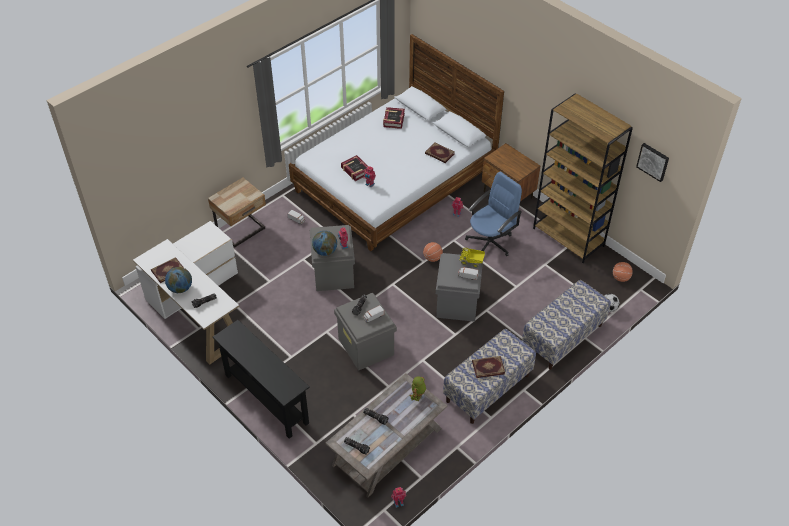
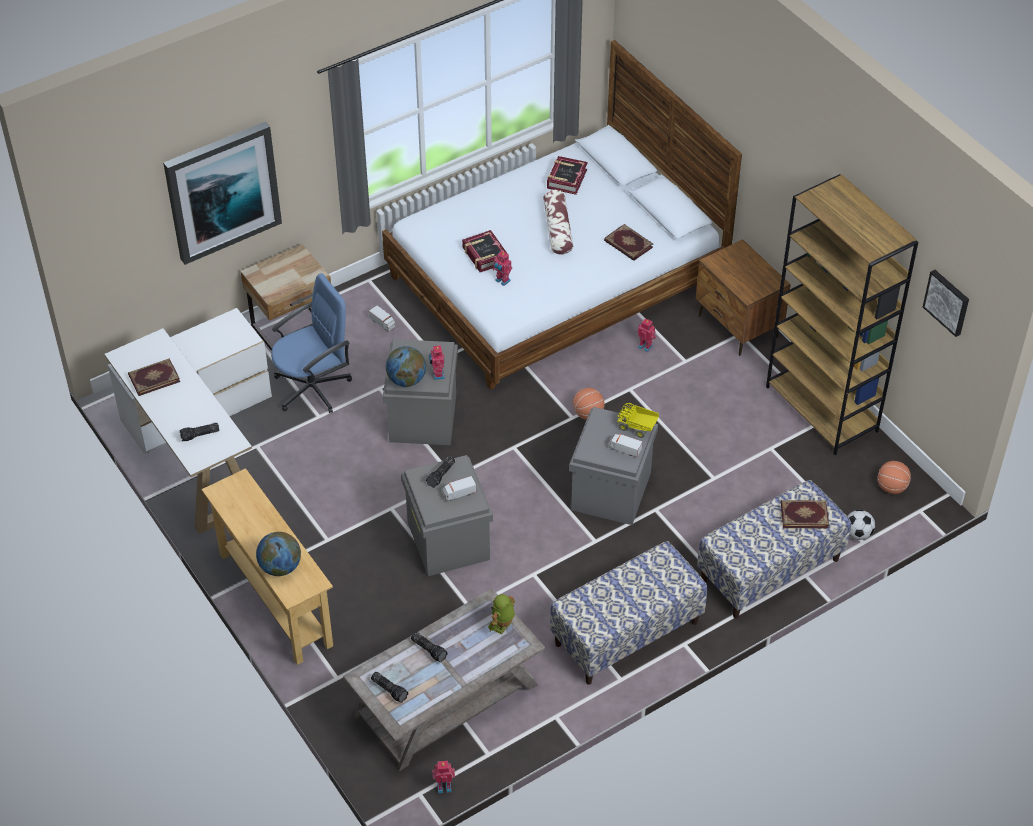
camera: 10 degrees right, 0 degrees up
globe [165,267,192,293] -> globe moved to [256,532,301,576]
black console table [213,320,310,439] -> beige console table [202,468,333,665]
blue office chair [465,172,522,256] -> blue office chair moved to [271,273,352,413]
book [472,356,505,378] -> book moved to [781,500,829,529]
none -> picture [163,121,282,265]
none -> pillow [543,190,573,255]

